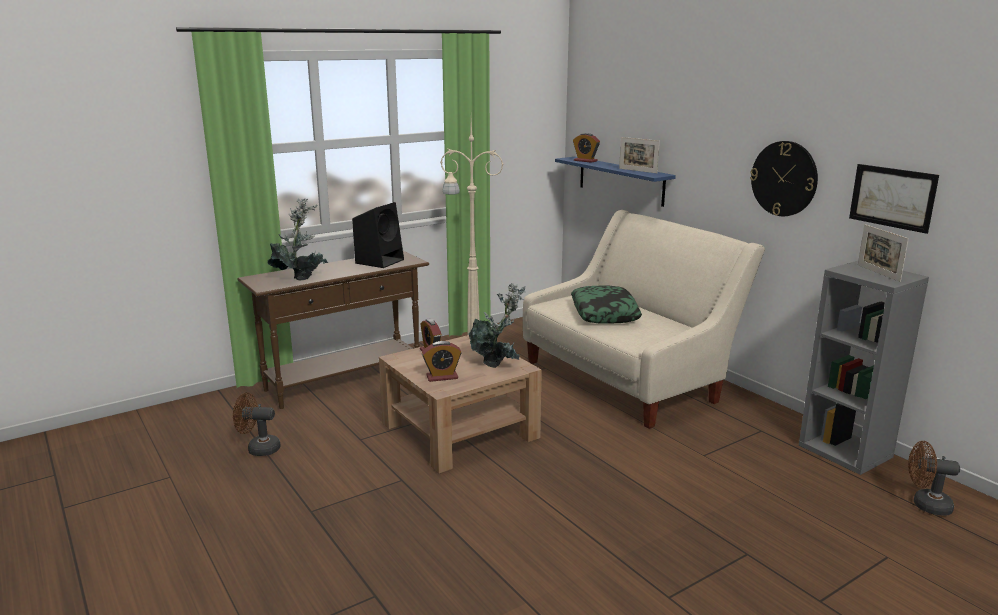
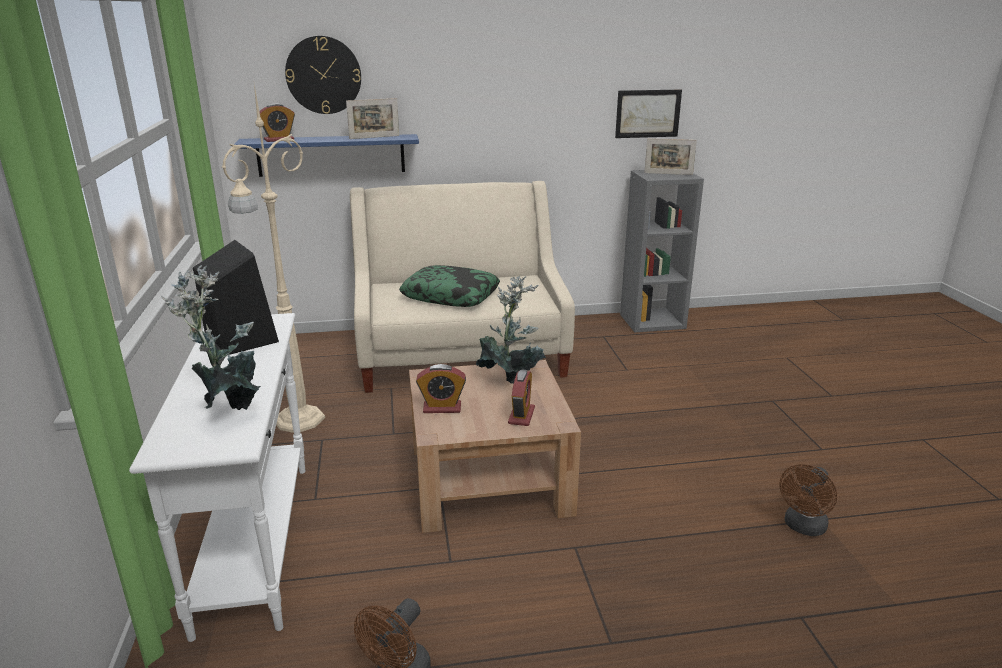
camera: 65 degrees left, 5 degrees up
brown console table [237,251,429,409] -> white console table [129,313,306,642]
wall clock [750,141,818,216] -> wall clock moved to [285,36,361,114]
brown fan [908,441,960,515] -> brown fan moved to [779,464,837,536]

